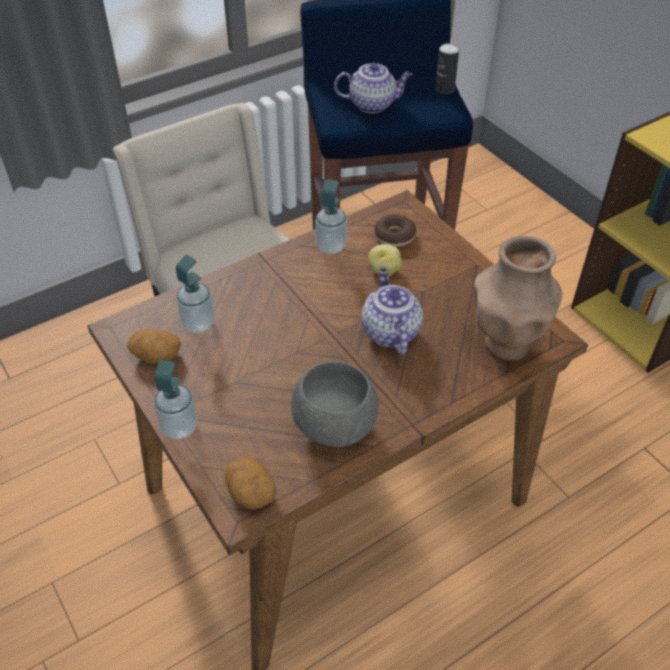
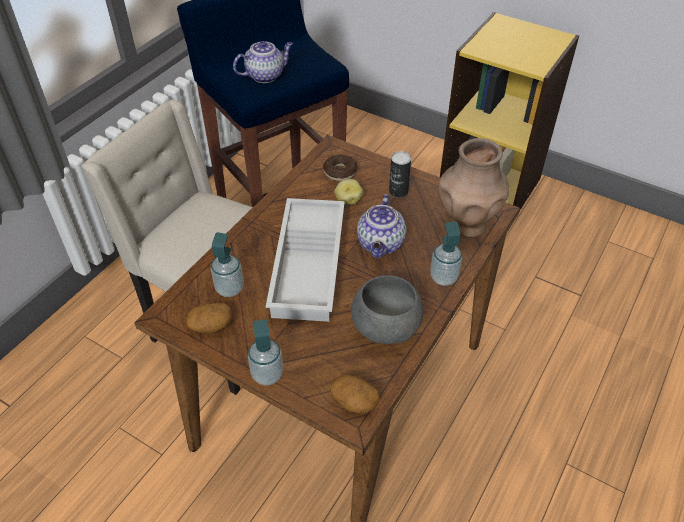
camera: 25 degrees left, 0 degrees up
soap dispenser [315,179,347,254] -> soap dispenser moved to [430,221,462,286]
teapot [361,268,423,355] -> teapot turned 135 degrees counterclockwise [357,194,407,258]
can [435,43,459,94] -> can moved to [389,151,411,198]
none -> white tray [266,198,345,322]

